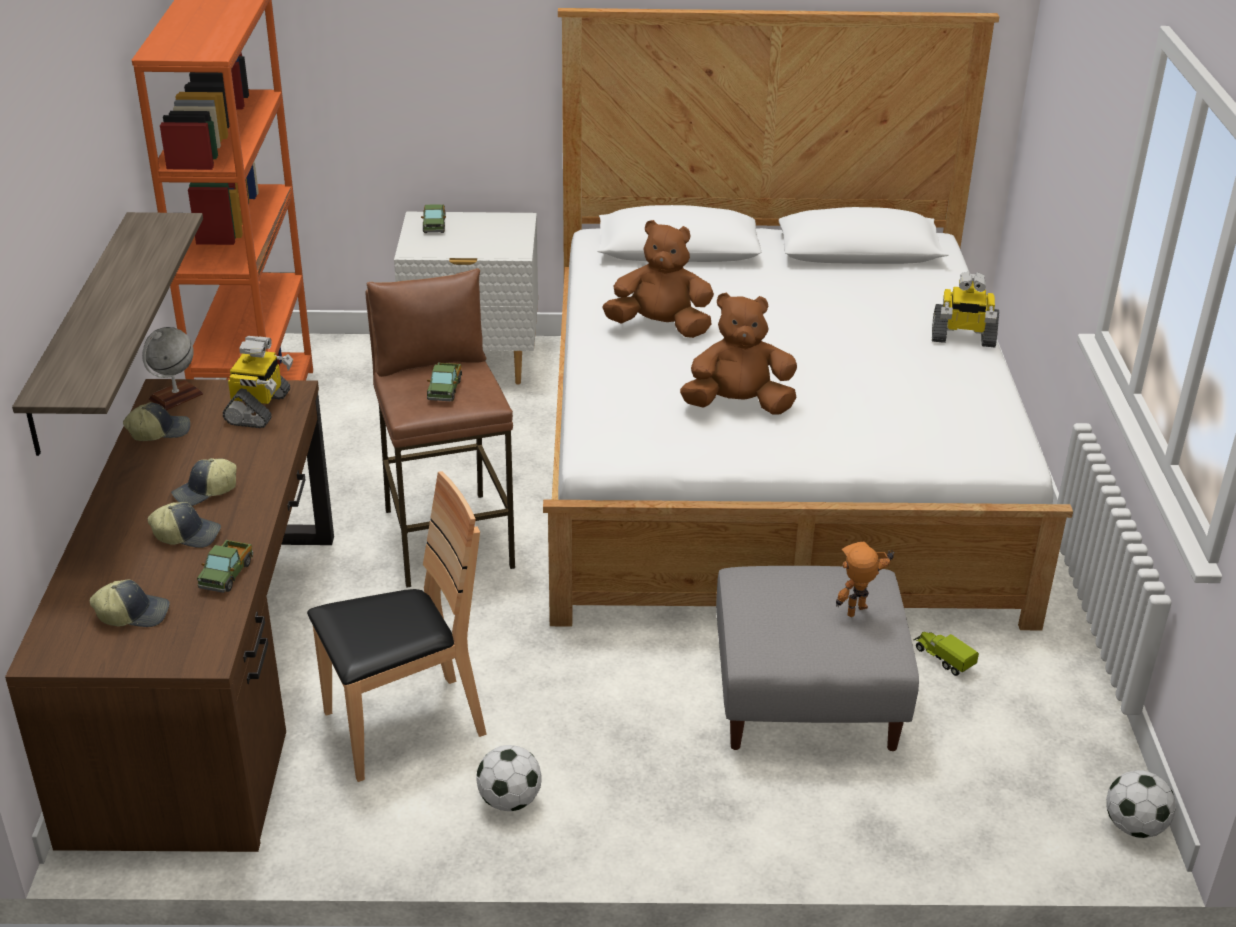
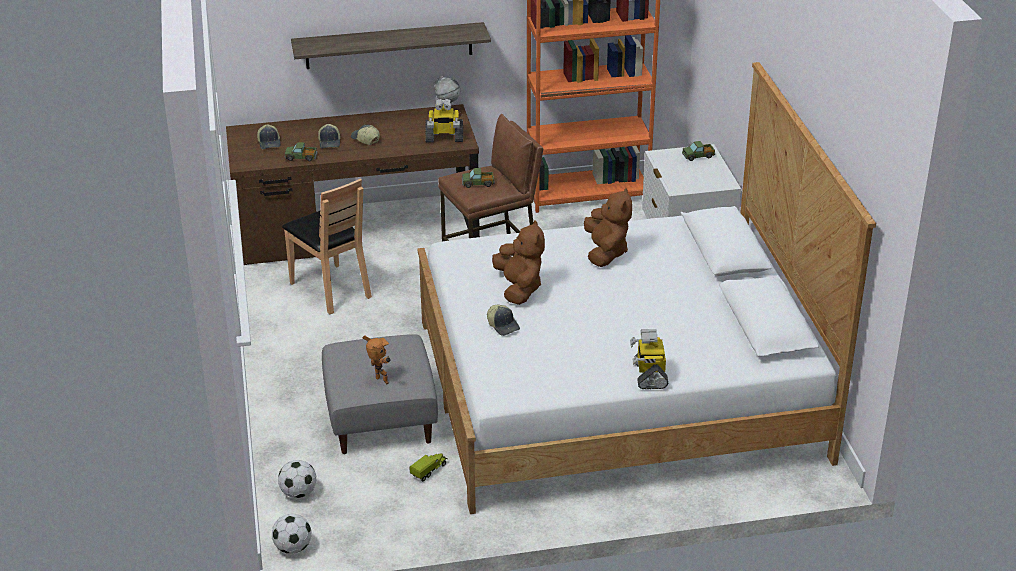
camera: 80 degrees right, 0 degrees up
cap [123,402,190,441] -> cap moved to [487,305,520,336]
football [476,745,542,811] -> football moved to [278,460,316,498]

